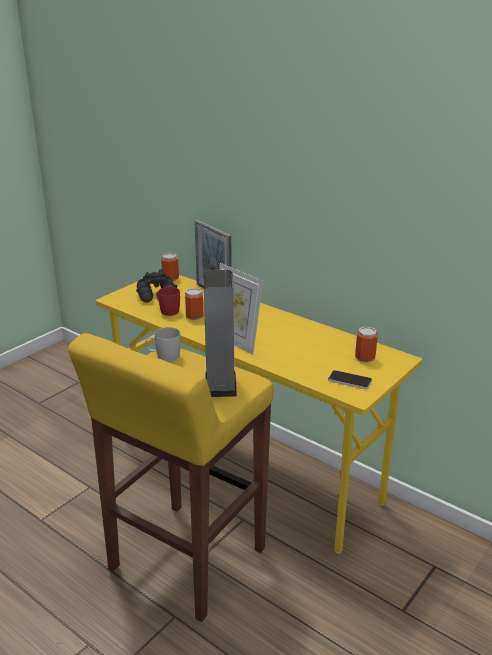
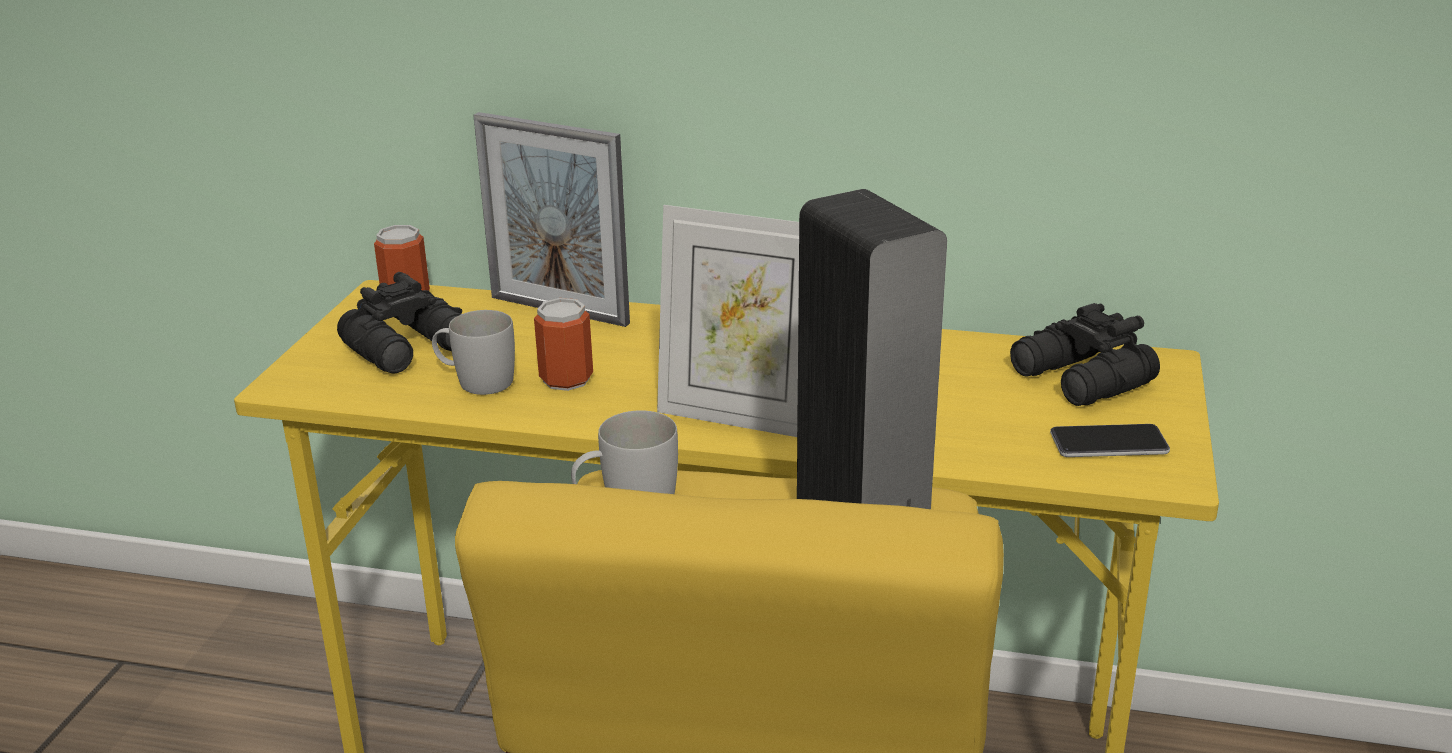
camera: 25 degrees left, 0 degrees up
red mug [156,287,180,316] -> white mug [432,310,515,395]
can [355,326,378,363] -> black binoculars [1010,303,1160,406]

